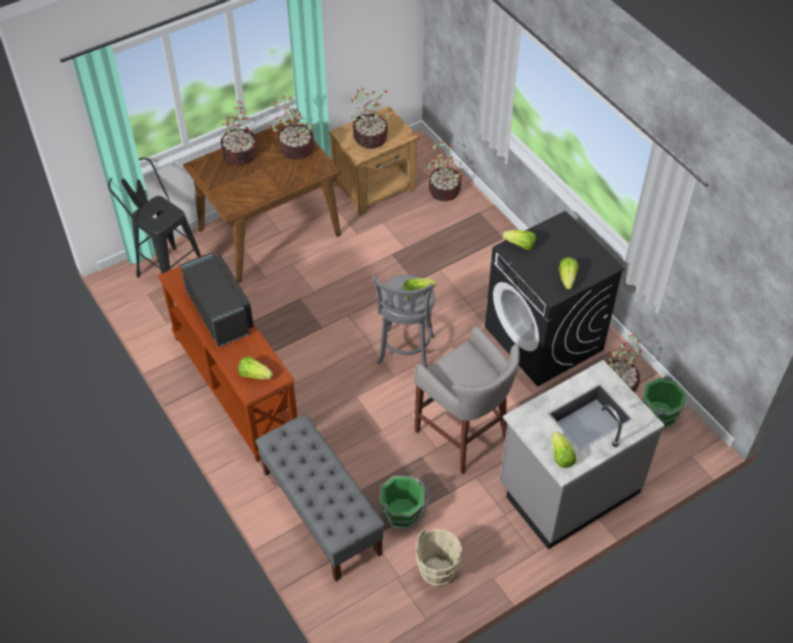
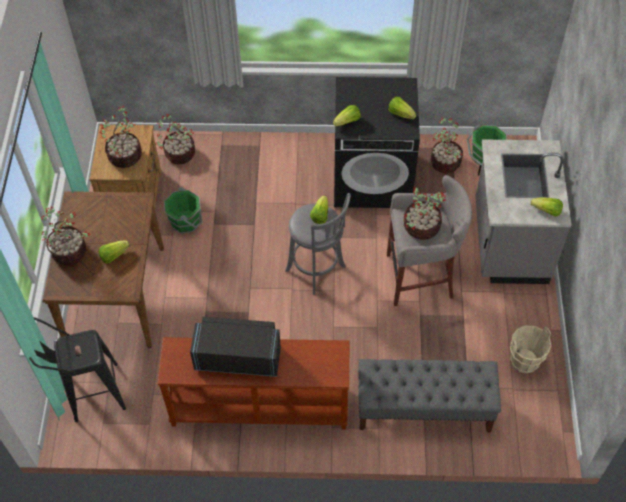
camera: 55 degrees left, 5 degrees up
lettuce [238,356,273,379] -> lettuce moved to [99,241,130,264]
potted plant [270,95,314,160] -> potted plant moved to [404,187,446,240]
green bucket [379,476,430,530] -> green bucket moved to [164,187,202,234]

